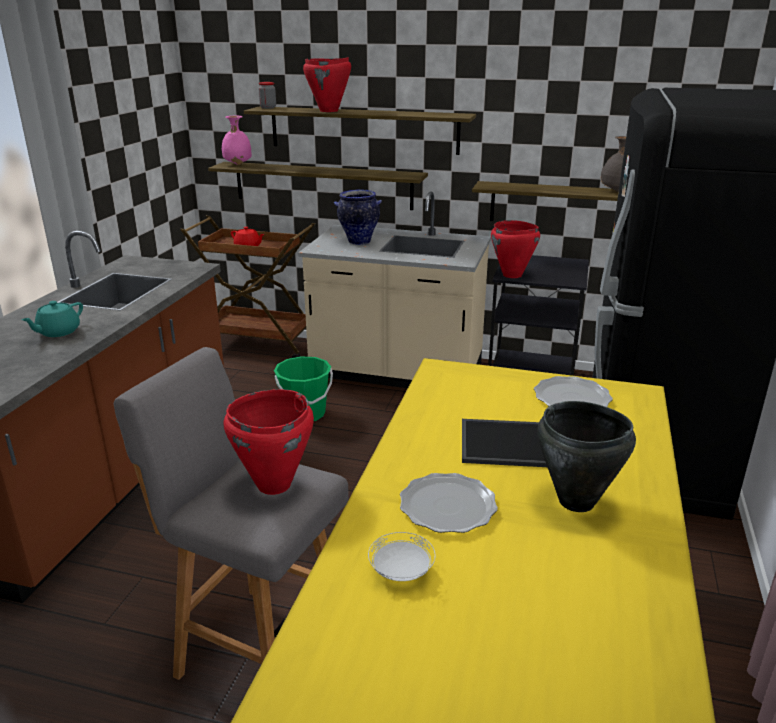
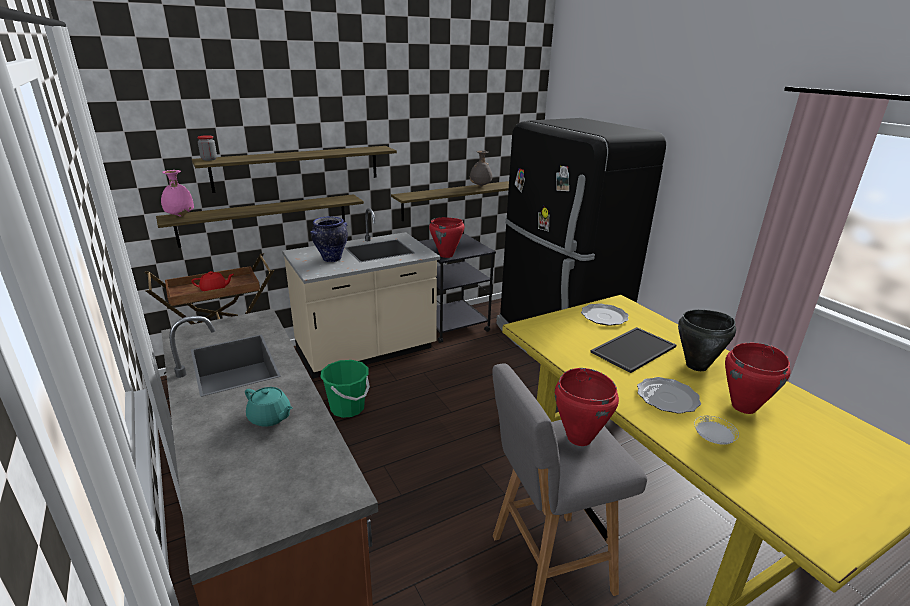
camera: 45 degrees left, 0 degrees up
turquoise teapot [21,301,83,337] -> turquoise teapot turned 45 degrees counterclockwise [245,387,292,427]
red cooking pot [303,57,351,112] -> red cooking pot moved to [725,342,790,414]

